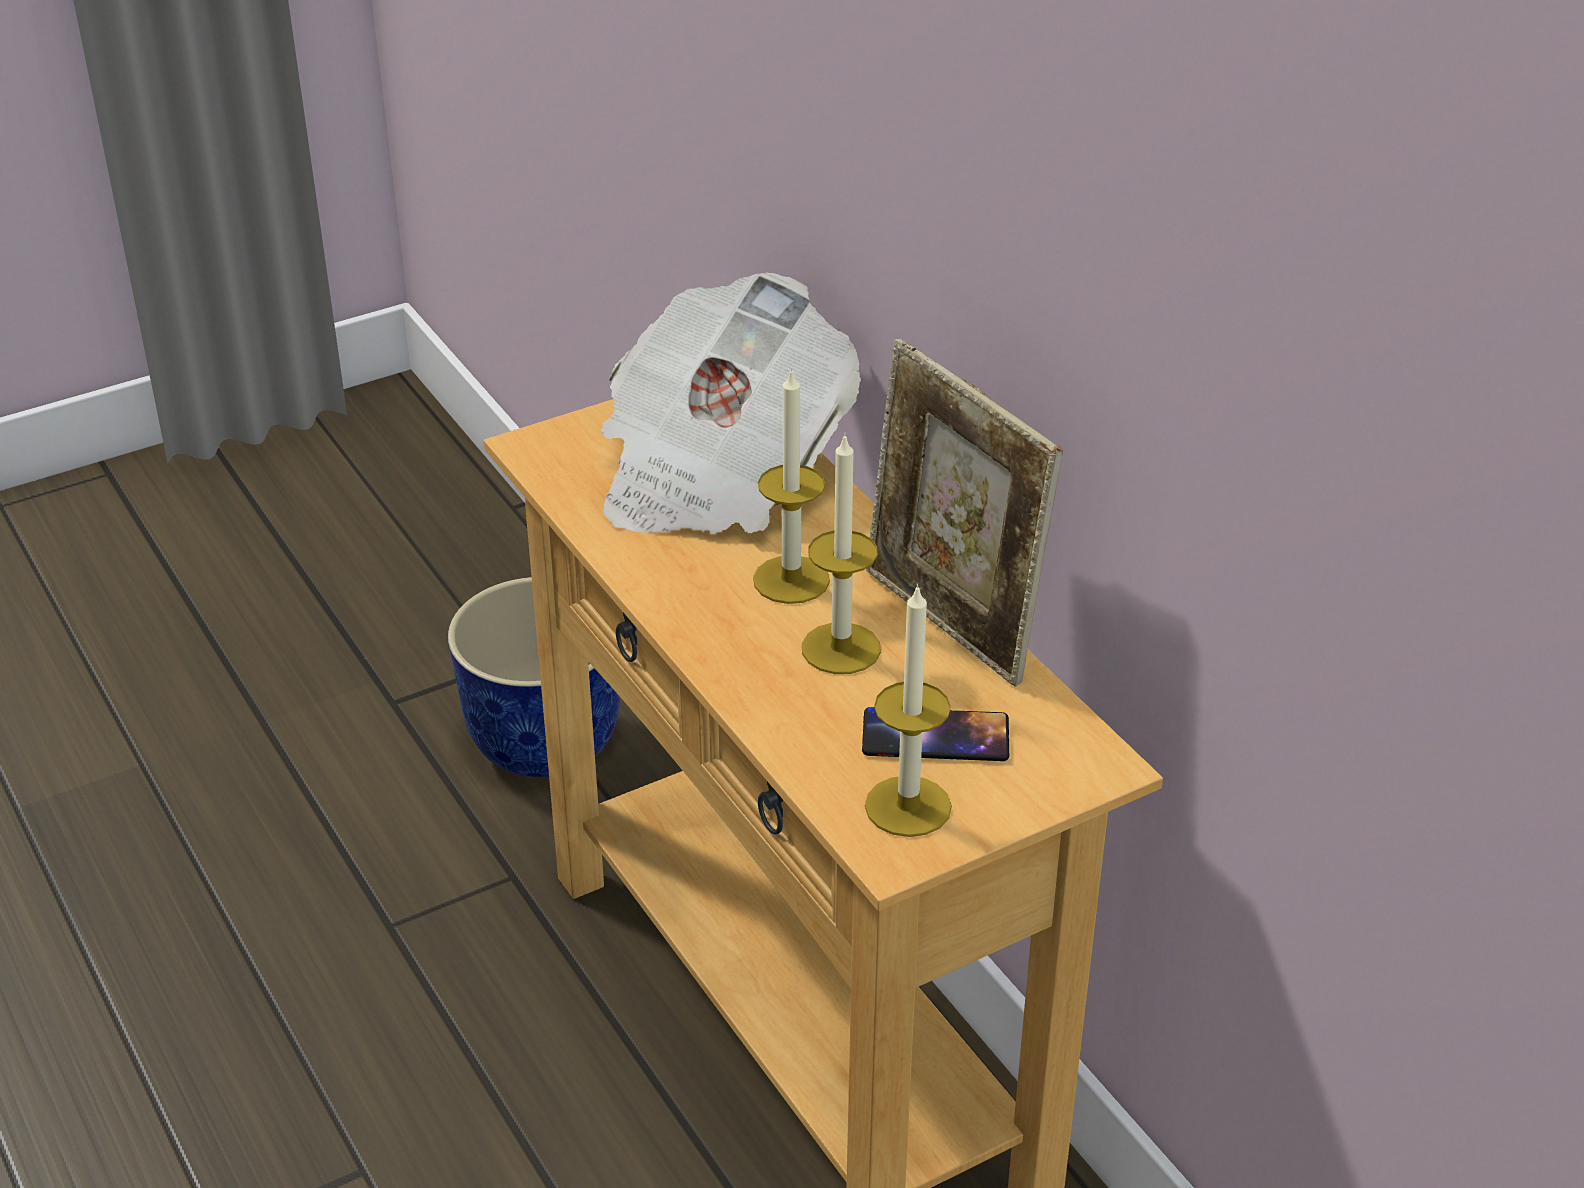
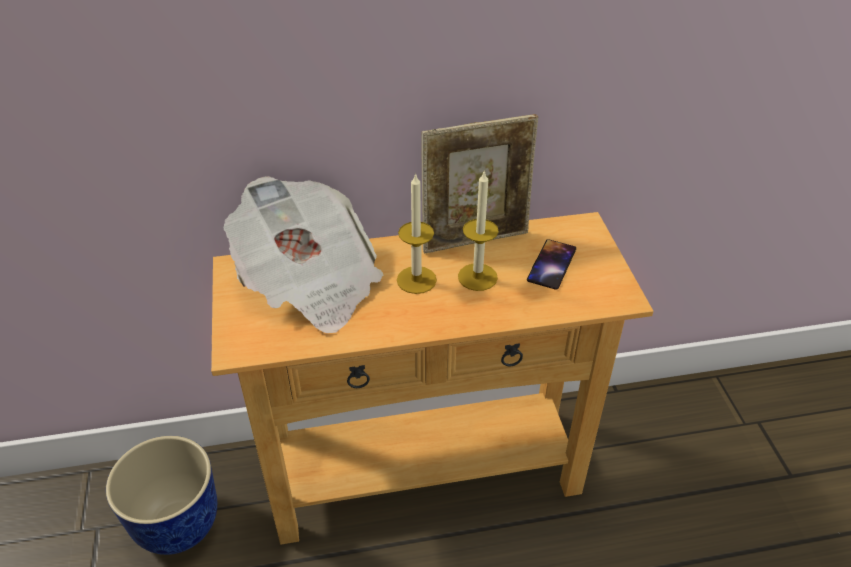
camera: 70 degrees left, 5 degrees up
candle [865,584,952,837] -> none

